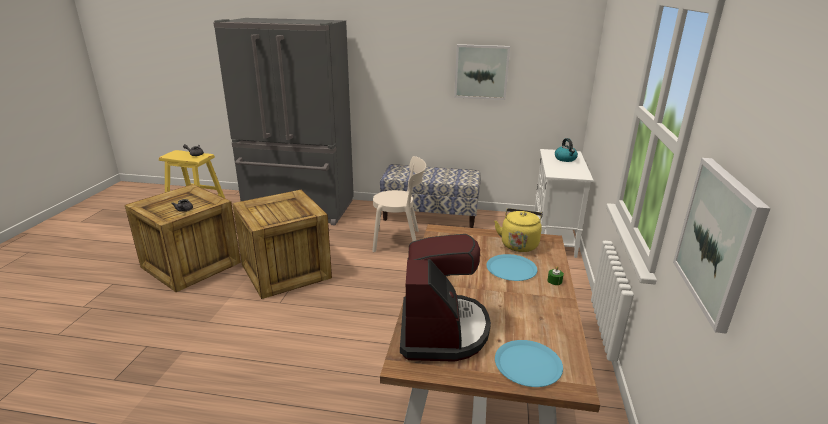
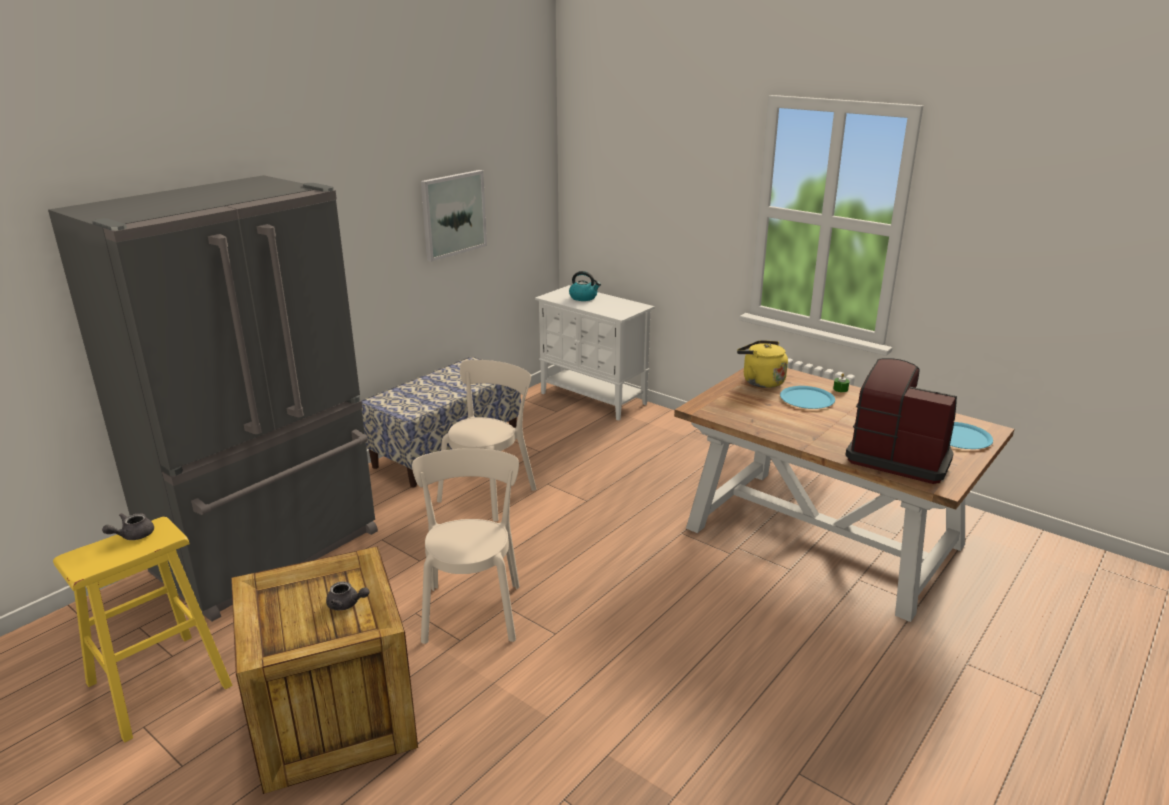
camera: 60 degrees left, 0 degrees up
crate [232,189,332,299] -> beige chair [412,448,520,644]
picture [673,158,771,334] -> none

